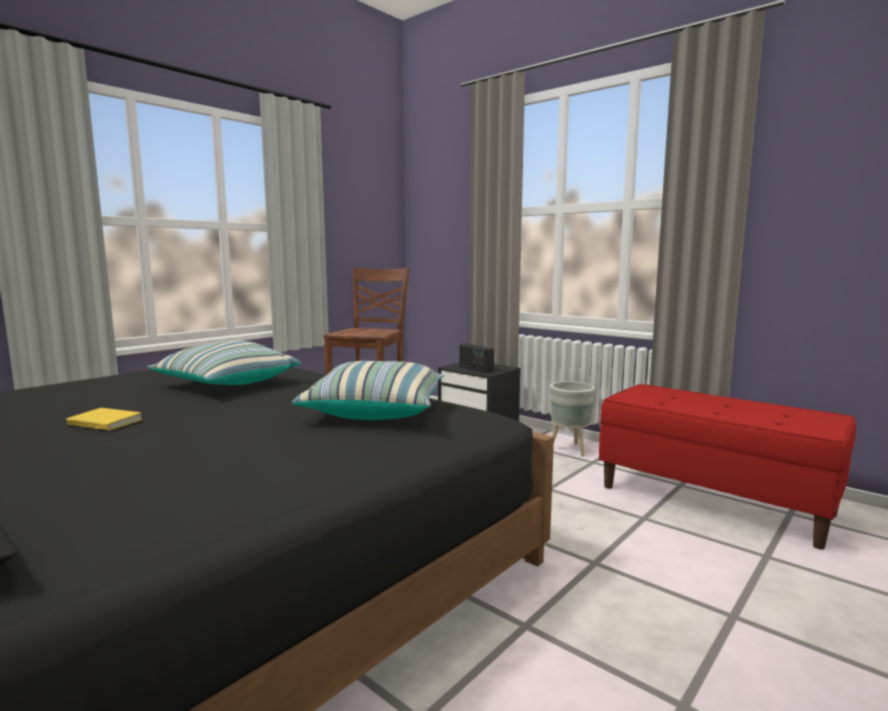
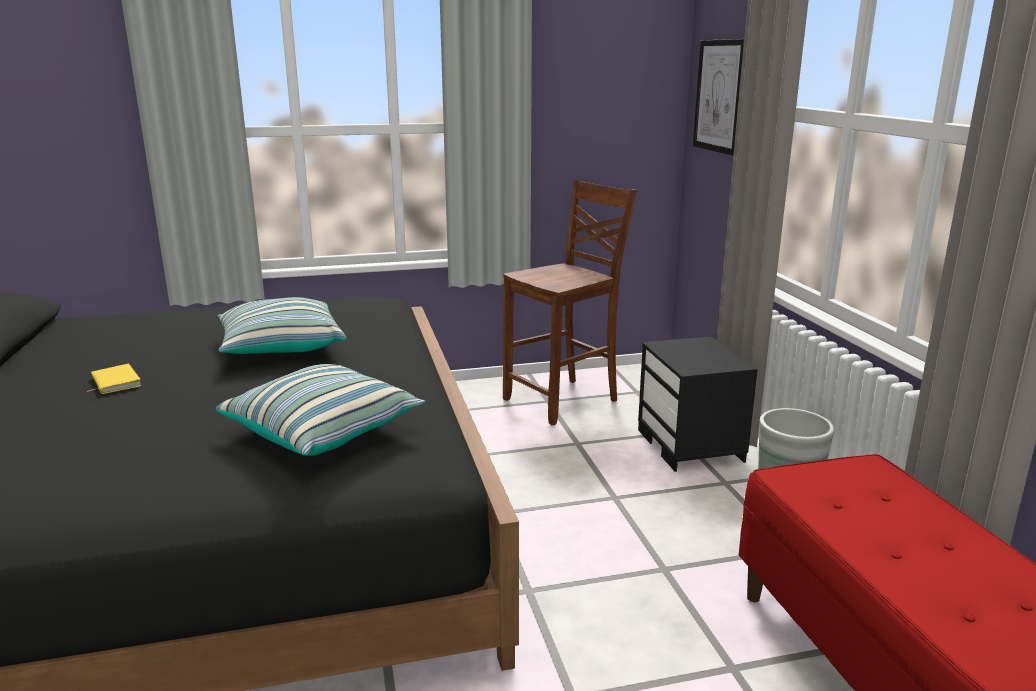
camera: 35 degrees right, 10 degrees up
radio [460,343,494,373] -> none
none -> picture [693,39,744,156]

